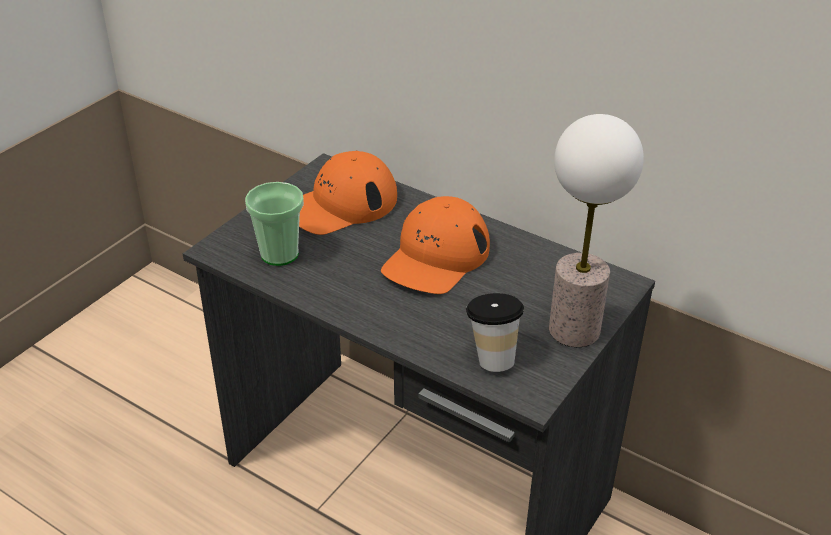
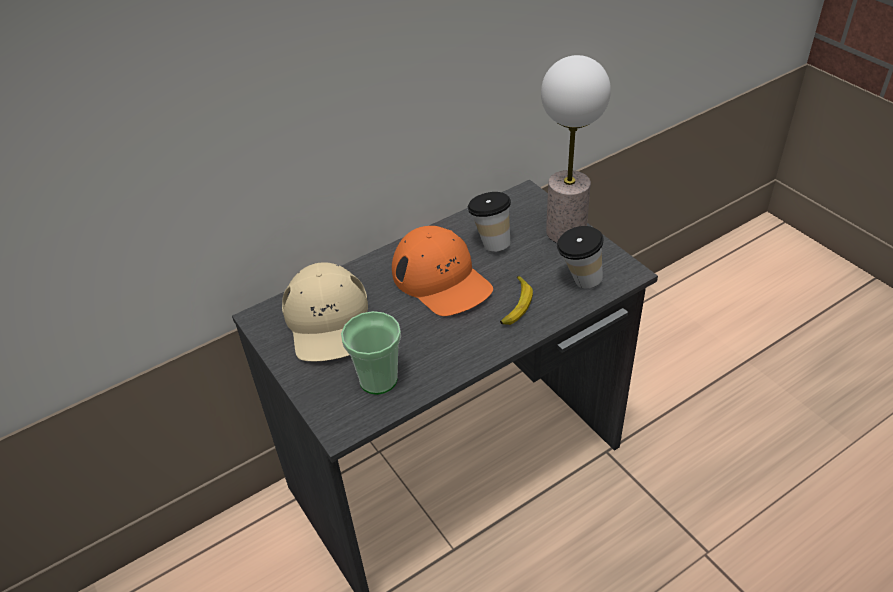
camera: 65 degrees left, 5 degrees up
orange cap [299,151,397,235] -> beige cap [282,262,368,361]
none -> cup [467,192,511,252]
none -> banana [500,276,533,325]

